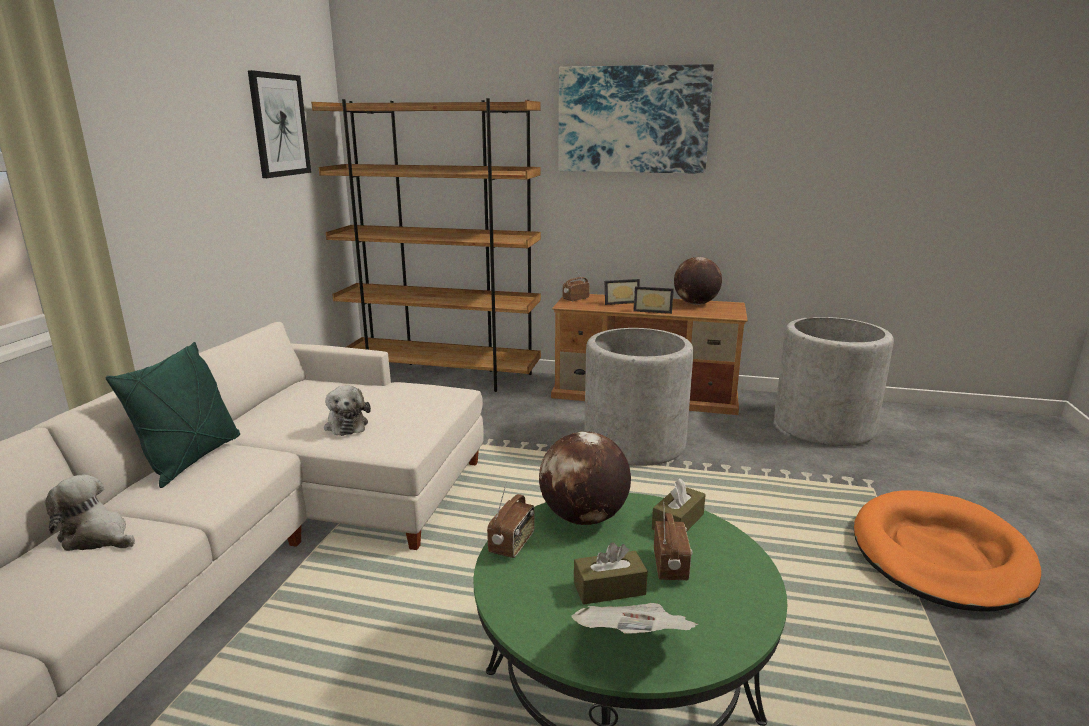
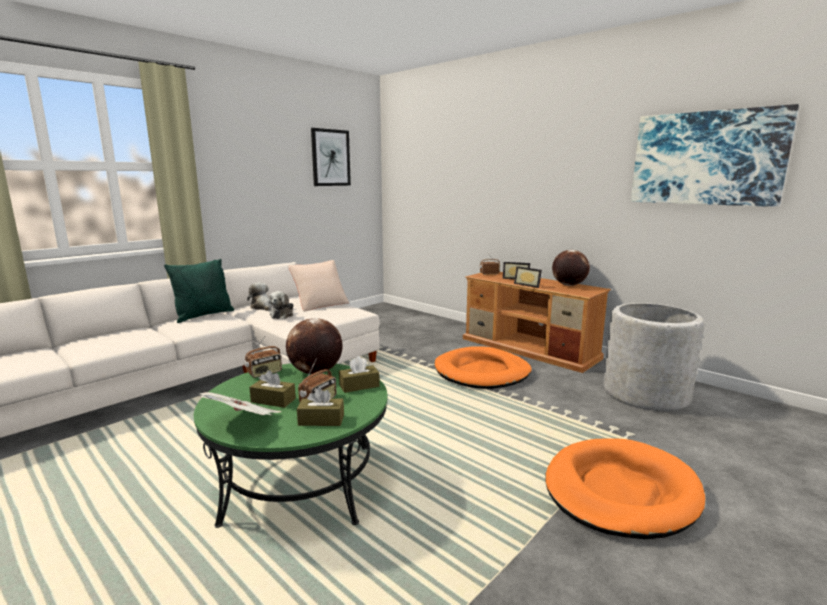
camera: 30 degrees right, 5 degrees down
plush toy [45,475,135,551] -> plush toy moved to [247,282,273,311]
brown bookcase [311,98,541,392] -> none
picture [558,64,714,174] -> picture moved to [631,104,799,207]
grey planter [584,328,694,466] -> orange dog bed [435,346,532,389]
none -> beige pillow [288,260,349,312]
none -> brown tissue box [297,388,344,426]

